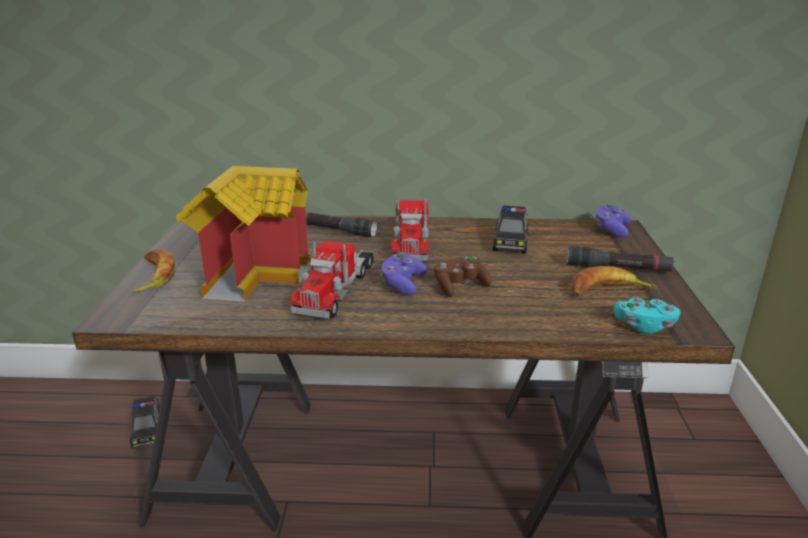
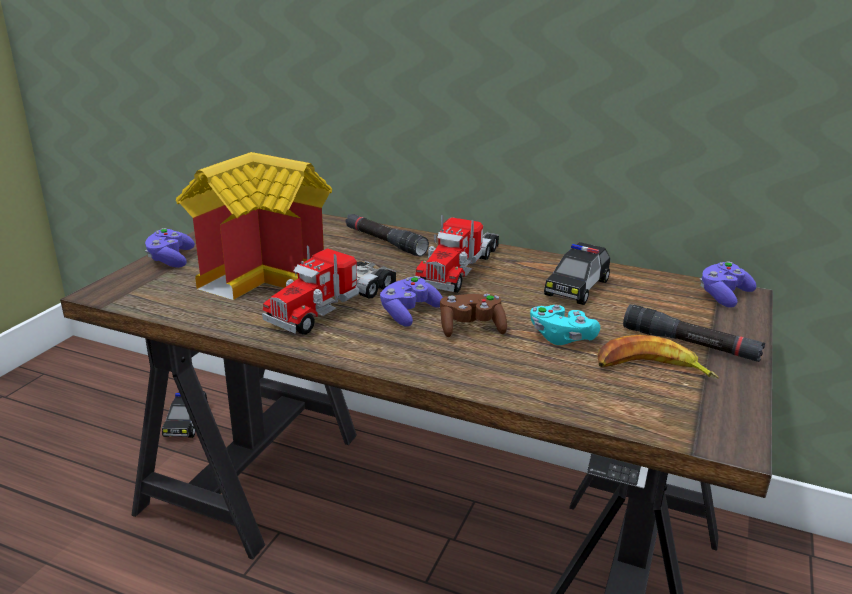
camera: 20 degrees right, 0 degrees up
banana [132,249,175,294] -> purple game controller [145,228,195,268]
turquoise game controller [614,298,680,334] -> turquoise game controller moved to [530,305,600,345]

